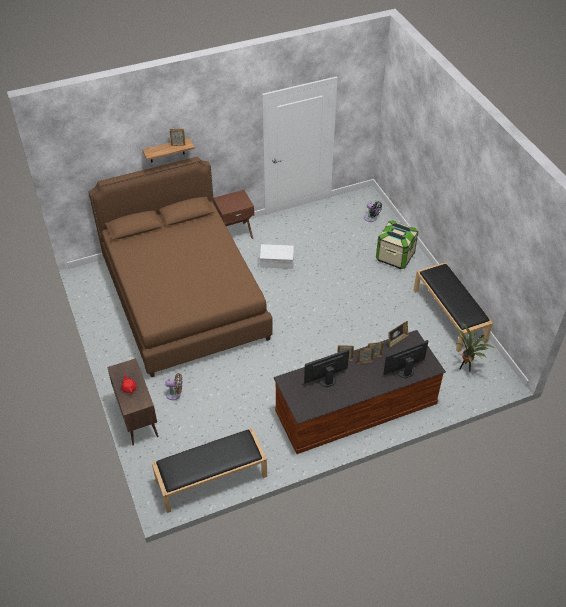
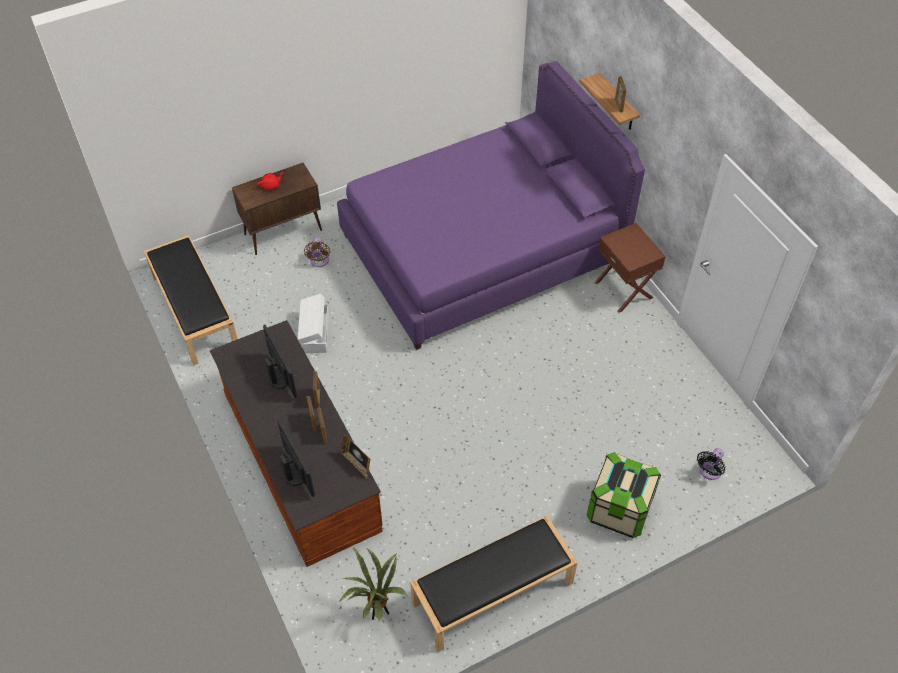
camera: 85 degrees right, 5 degrees up
brown bed [89,157,273,377] -> purple bed [337,61,645,350]
white storage box [260,244,294,269] -> white storage box moved to [298,294,329,353]

